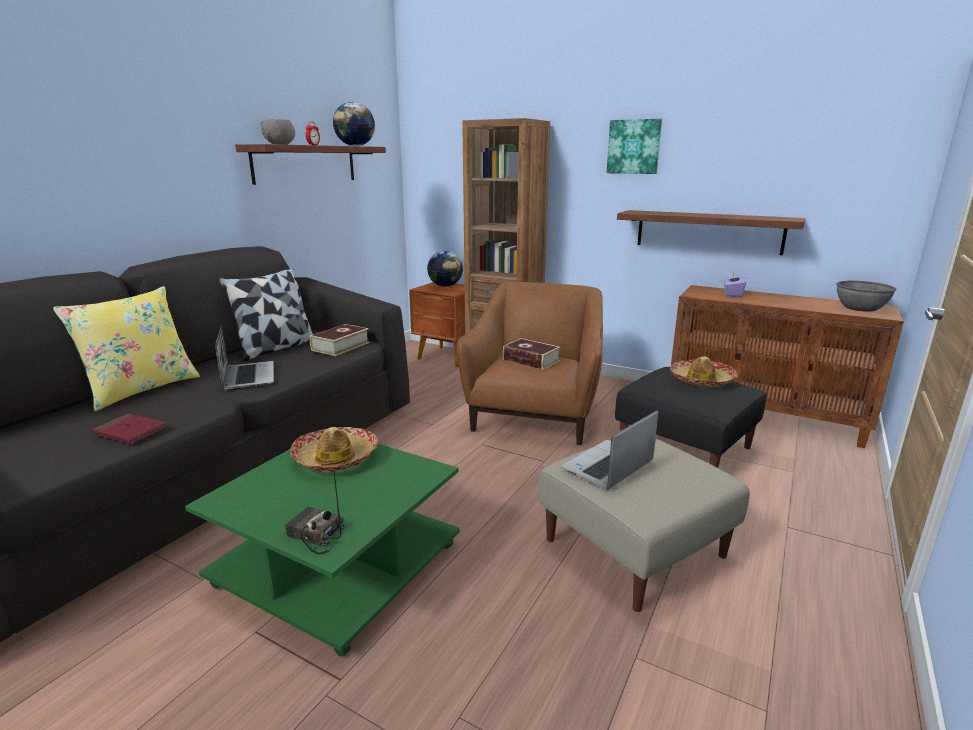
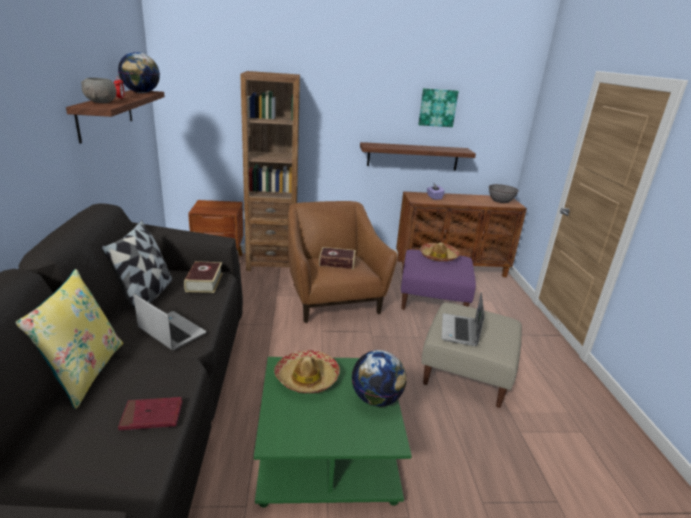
camera: 35 degrees left, 5 degrees up
radio [285,472,344,555] -> none
globe [427,251,463,287] -> globe moved to [352,350,407,407]
picture [607,119,662,174] -> picture moved to [418,88,459,127]
black ottoman [615,367,767,468] -> purple ottoman [401,250,476,310]

